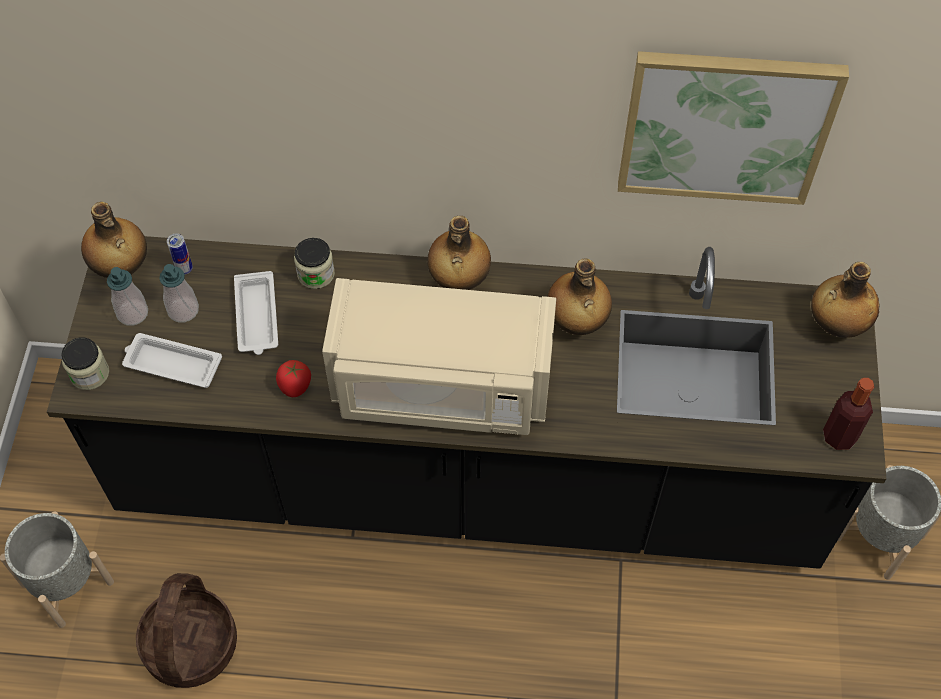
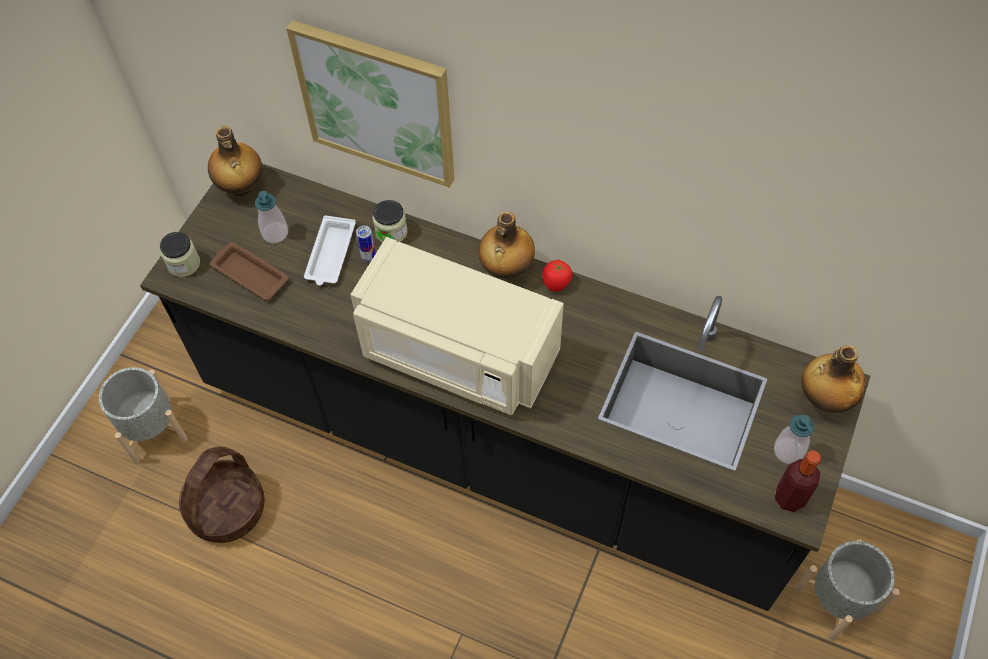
camera: 20 degrees right, 0 degrees up
soap dispenser [107,267,148,326] -> soap dispenser moved to [774,415,814,464]
white tray [122,333,222,388] -> brown tray [210,242,289,301]
can [167,233,193,275] -> can moved to [356,225,376,262]
tomato [276,360,311,397] -> tomato moved to [543,260,573,292]
bottle [547,258,612,335] -> none
picture [618,51,849,205] -> picture moved to [286,20,454,188]

